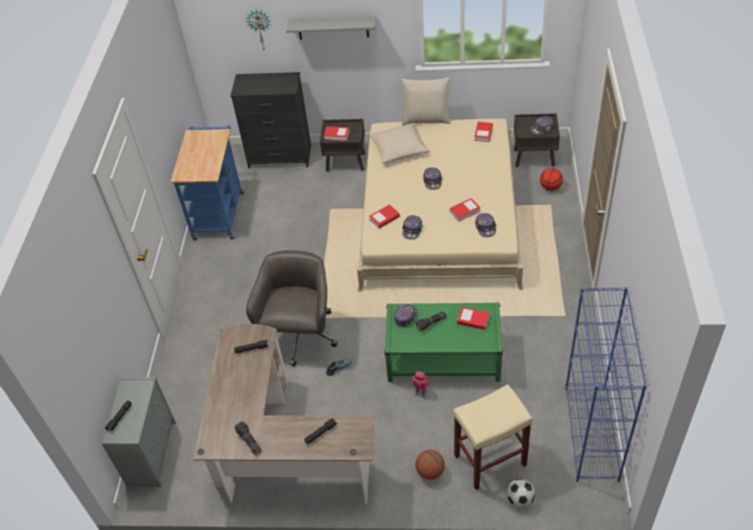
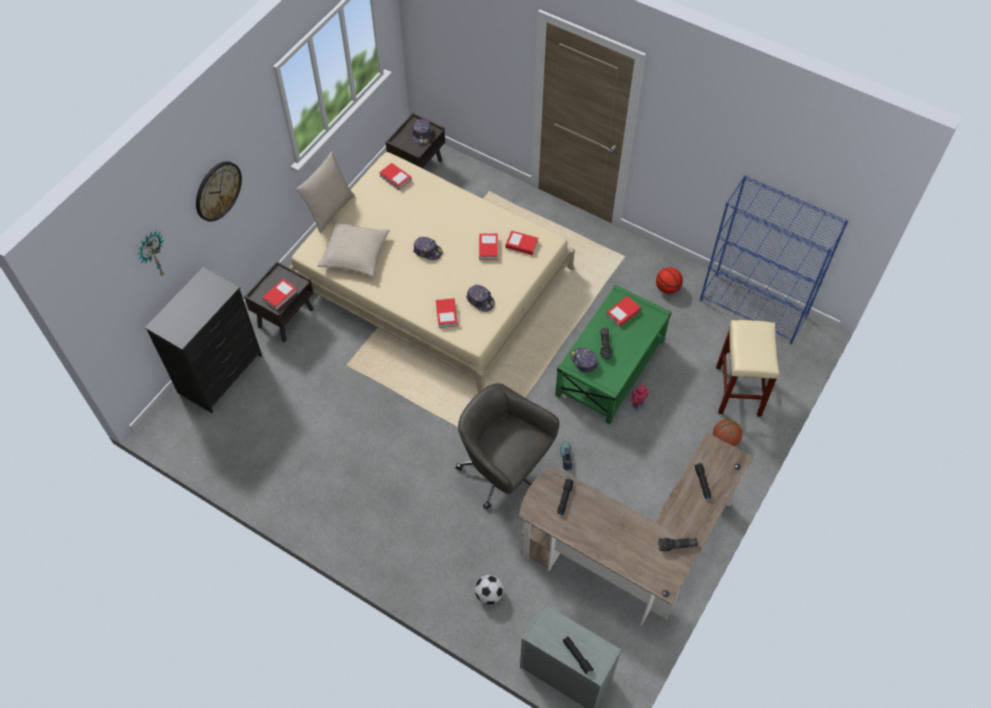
camera: 65 degrees left, 10 degrees up
blue cart [171,125,244,240] -> none
grey shelf [286,16,376,40] -> wall clock [196,161,242,222]
cap [475,213,496,237] -> book [505,231,538,255]
football [507,479,535,507] -> football moved to [475,575,504,604]
basketball [540,168,563,191] -> basketball moved to [656,267,683,294]

